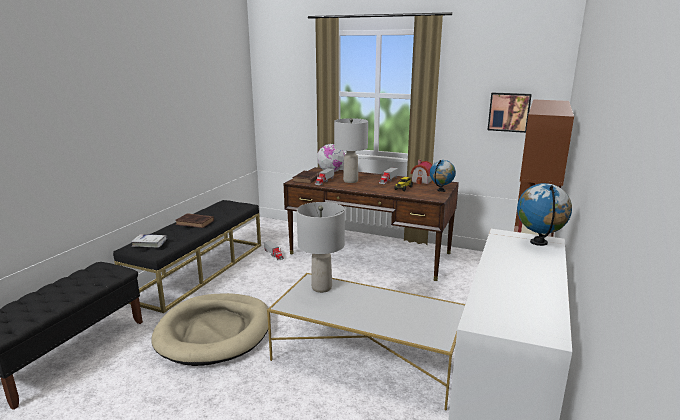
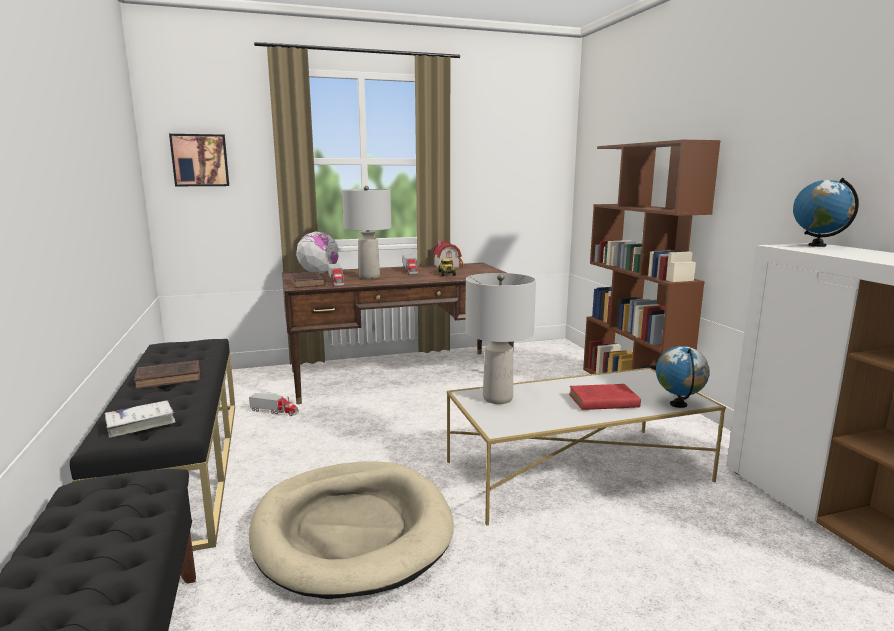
camera: 40 degrees left, 5 degrees down
globe [430,160,456,192] -> globe moved to [656,346,710,408]
picture [488,92,532,133] -> picture moved to [169,134,229,186]
none -> red book [569,384,641,410]

